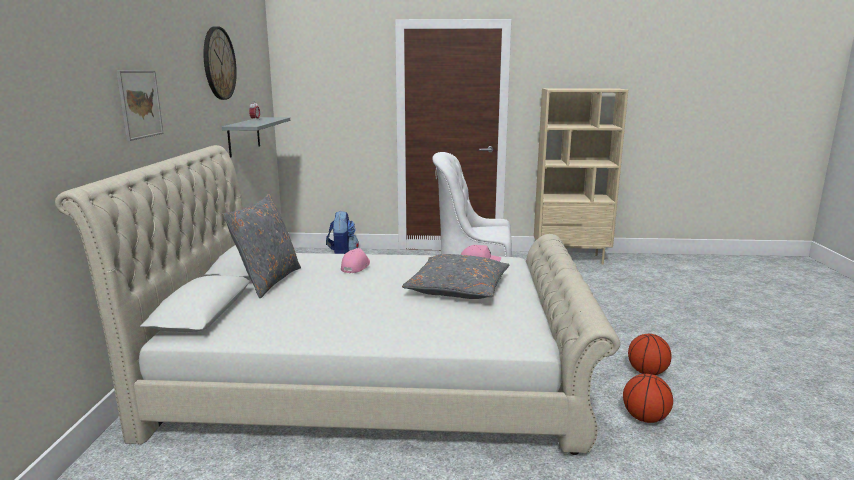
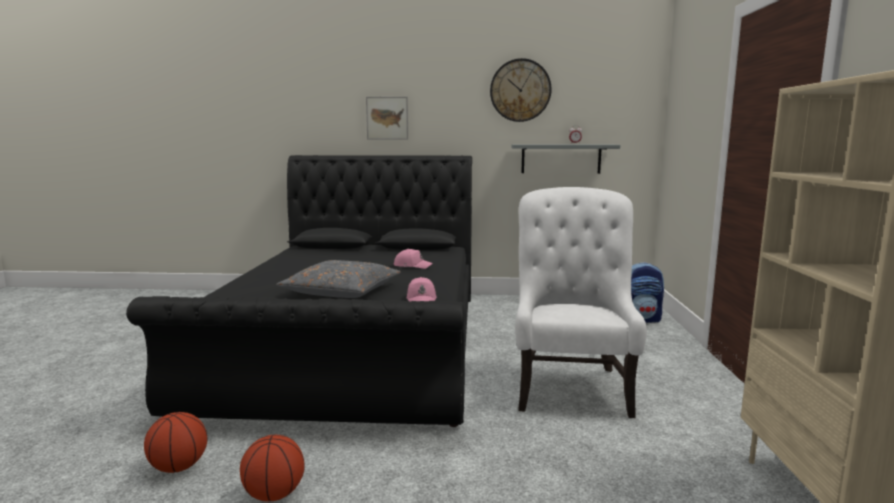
camera: 90 degrees right, 5 degrees down
beige bed [55,145,620,455] -> black bed [126,155,472,427]
grey pillow [222,194,301,298] -> none

